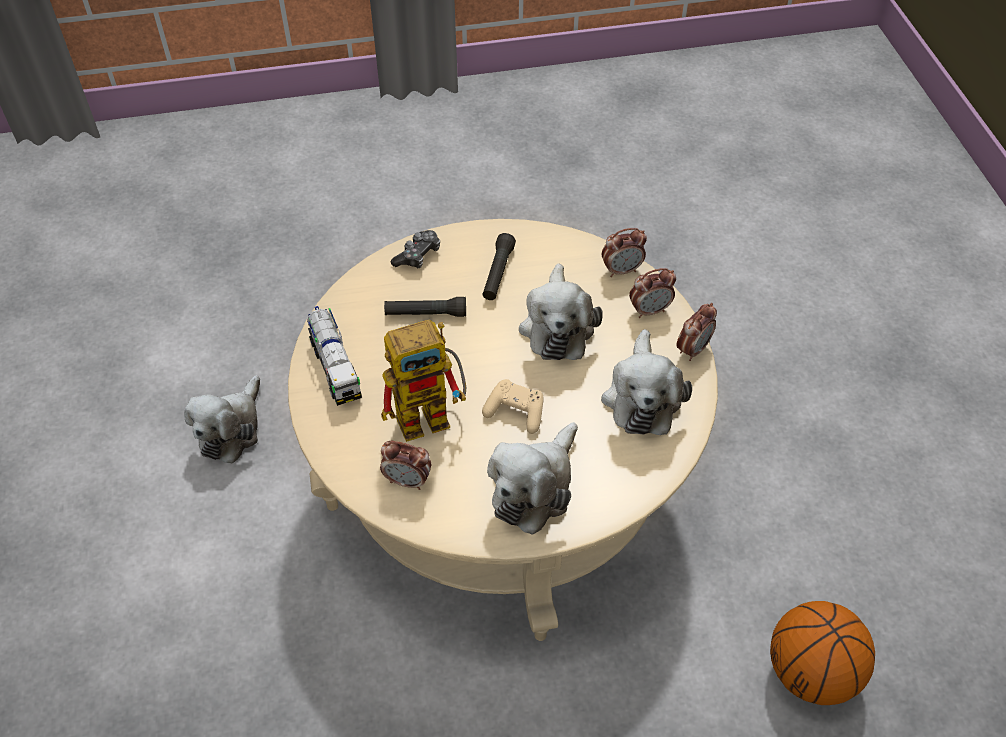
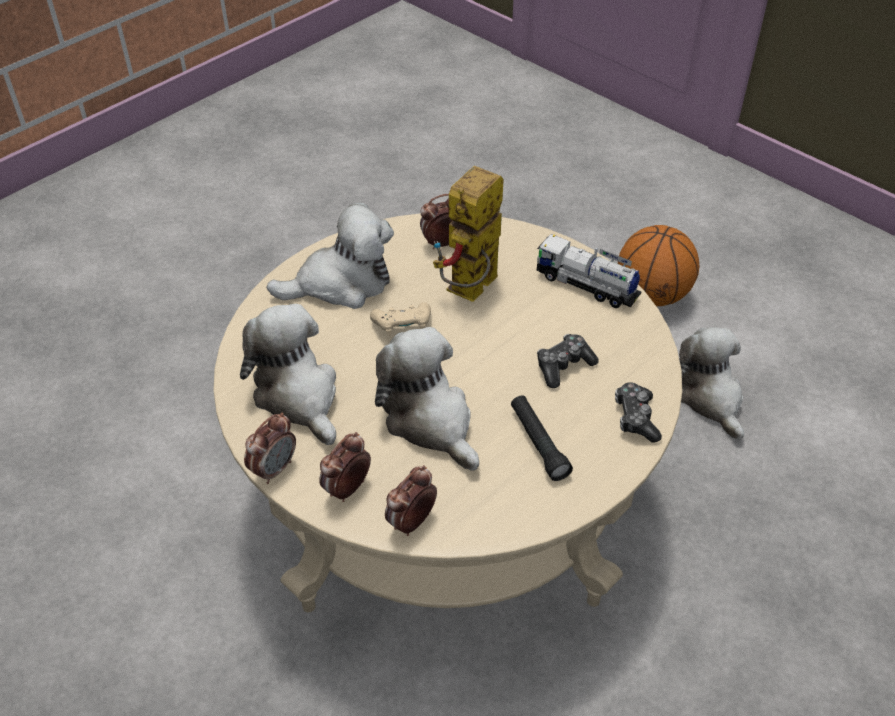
camera: 145 degrees right, 5 degrees down
black flashlight [384,297,466,317] -> game controller [537,334,599,388]
plush toy [487,422,578,535] -> plush toy turned 75 degrees clockwise [267,202,394,309]
alarm clock [676,303,717,361] -> alarm clock turned 150 degrees counterclockwise [244,413,296,484]
basketball [770,601,875,705] -> basketball moved to [618,225,699,306]

